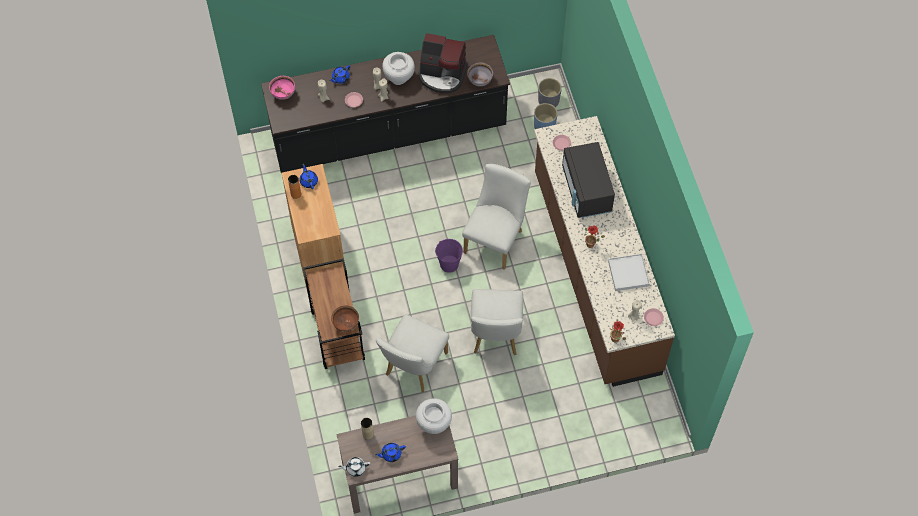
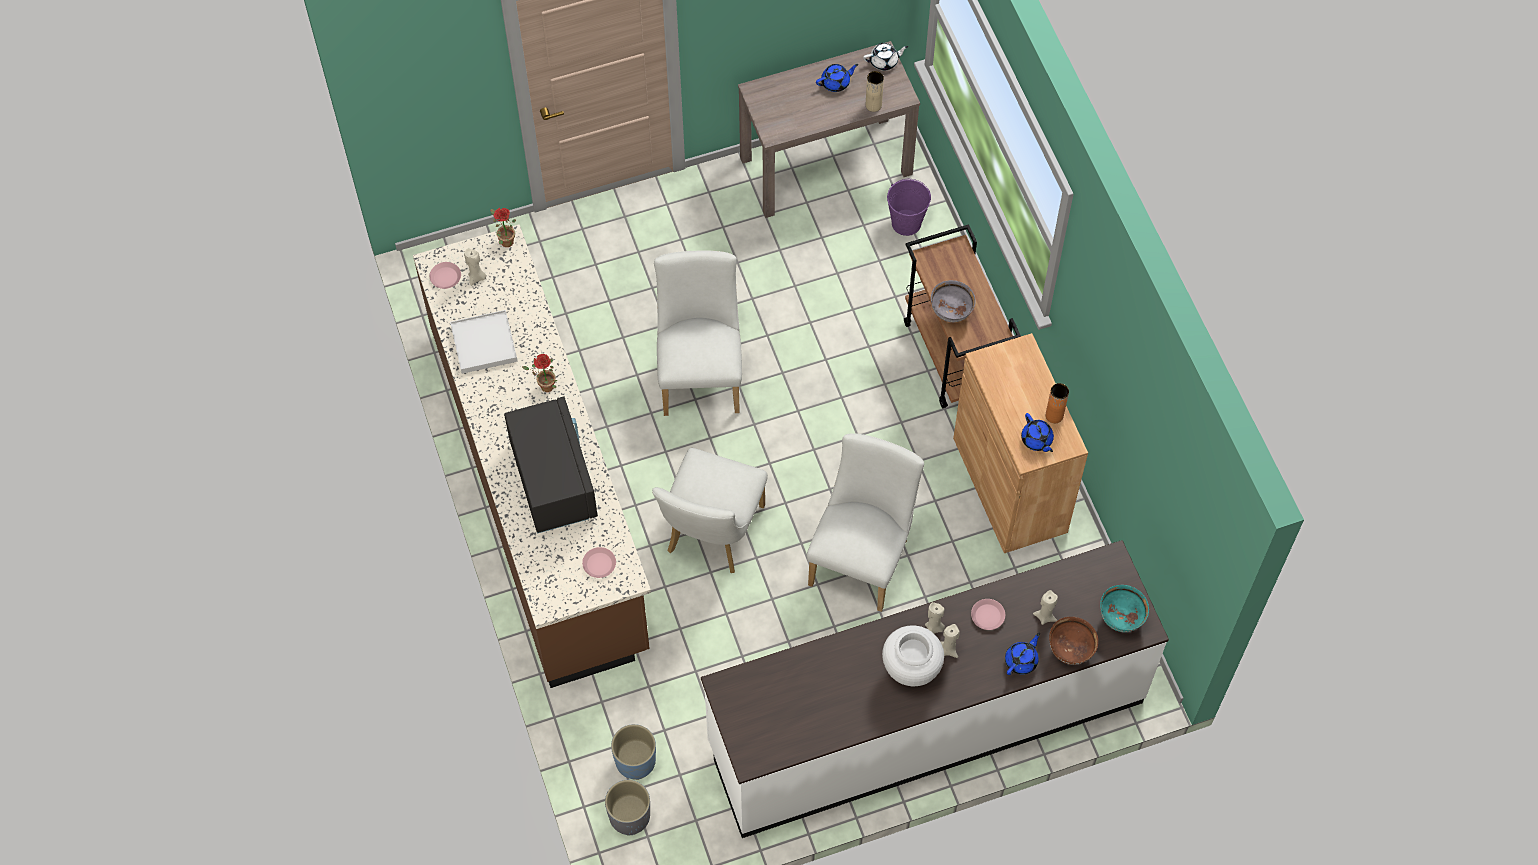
camera: 175 degrees right, 0 degrees up
black counter [261,35,510,173] -> white counter [701,540,1169,838]
pink bowl [269,76,295,100] -> turquoise bowl [1100,585,1149,632]
brown bowl [331,305,359,332] -> brown bowl moved to [1049,617,1098,665]
white chair [375,314,449,392] -> white chair moved to [807,433,924,612]
white vase [416,398,452,434] -> none
coffee machine [418,33,468,93] -> none
purple bucket [435,239,463,273] -> purple bucket moved to [887,179,931,236]
grey bowl [467,63,493,86] -> grey bowl moved to [931,280,976,322]

